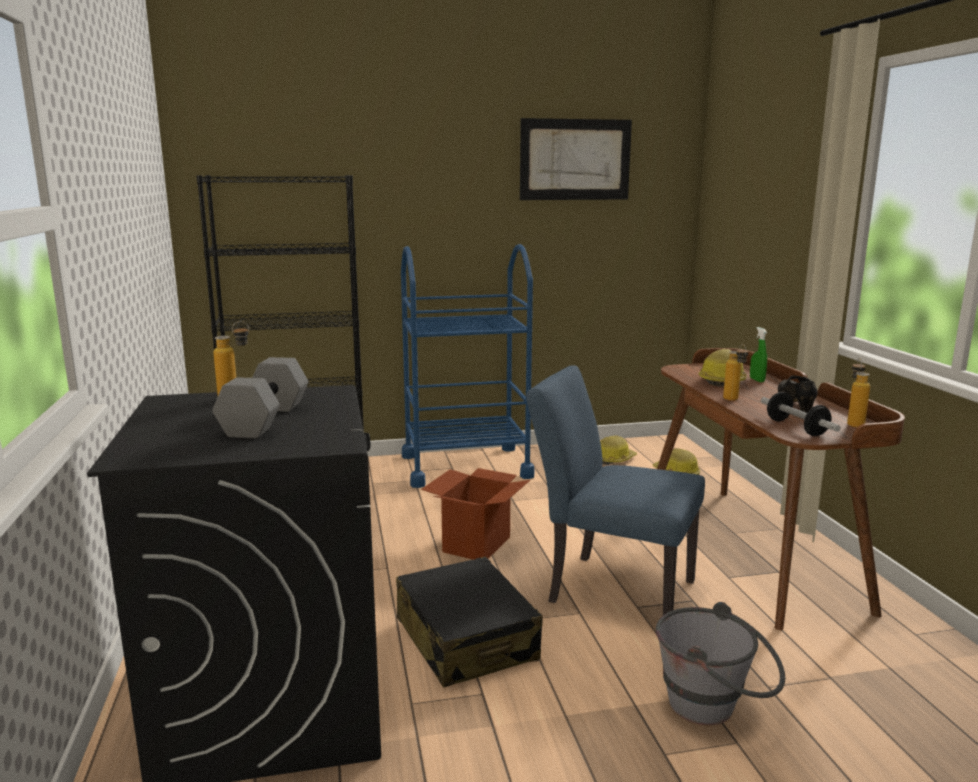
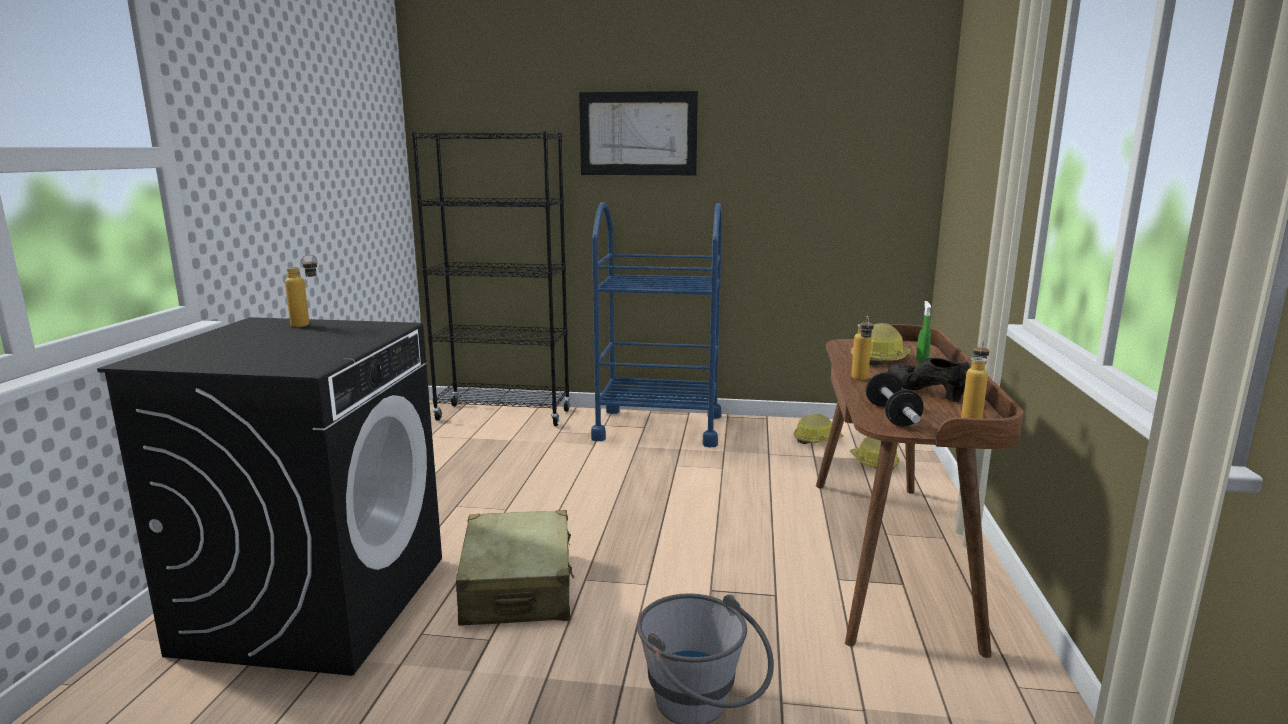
camera: 20 degrees right, 0 degrees up
grey dumbbell [212,357,309,438] -> none
black suitcase [396,556,543,687] -> beige suitcase [456,510,575,626]
cardboard box [421,468,530,560] -> none
picture [520,118,632,200] -> picture moved to [579,91,698,175]
blue chair [526,365,705,615] -> none
black shoe [778,375,818,413] -> black shoe turned 60 degrees counterclockwise [887,358,970,402]

